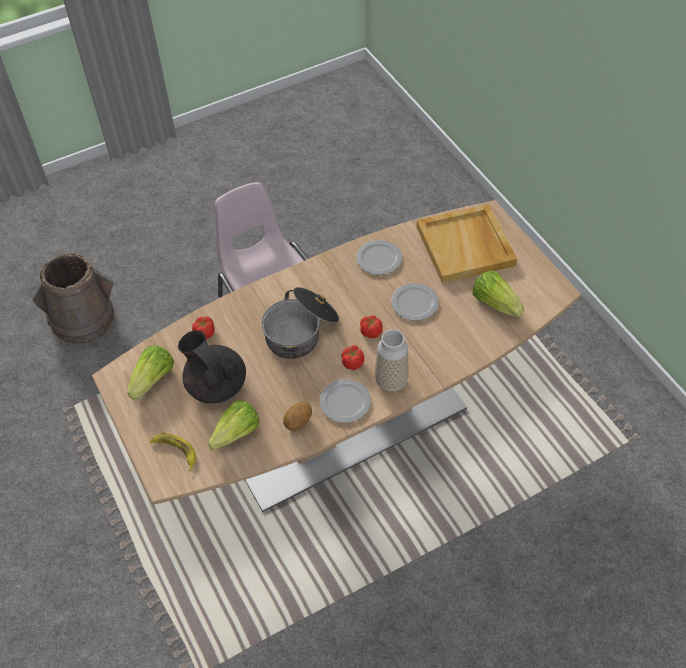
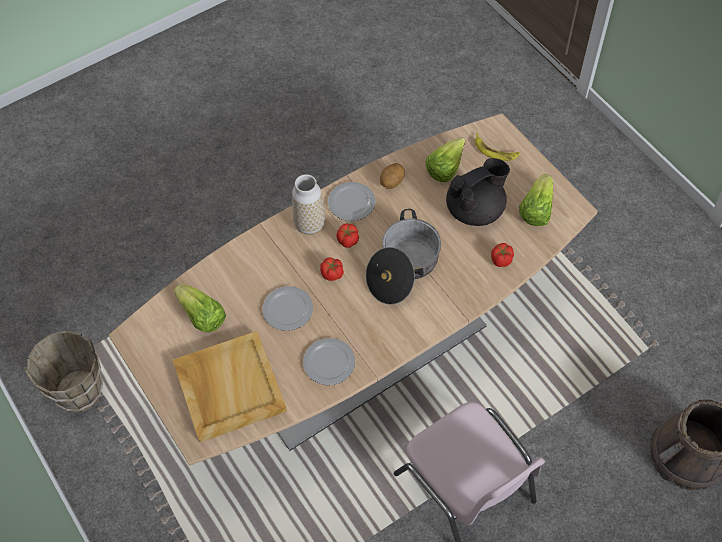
camera: 175 degrees right, 5 degrees up
black teapot [178,330,246,403] -> black teapot turned 75 degrees counterclockwise [446,158,510,226]
none -> brown bucket [23,331,103,412]

